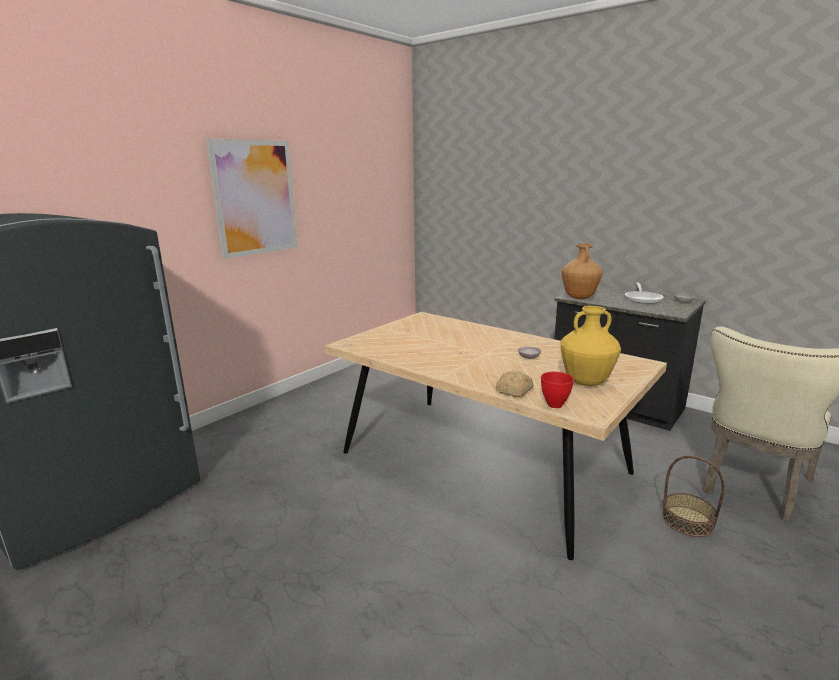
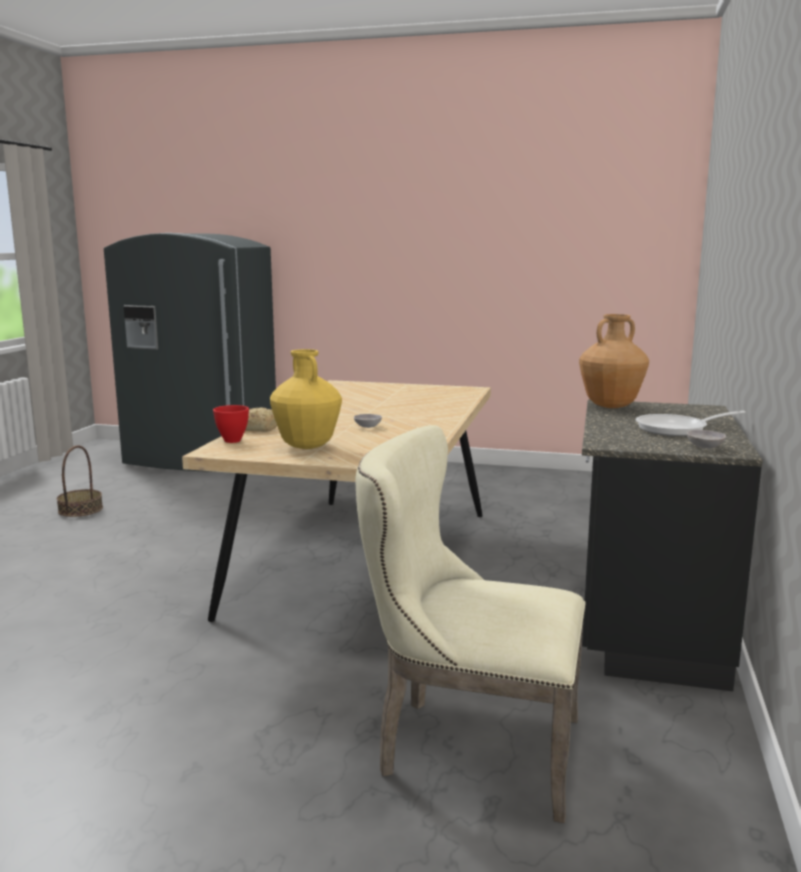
camera: 65 degrees right, 5 degrees down
picture [206,139,298,259] -> none
basket [662,455,725,537] -> basket moved to [56,445,103,517]

